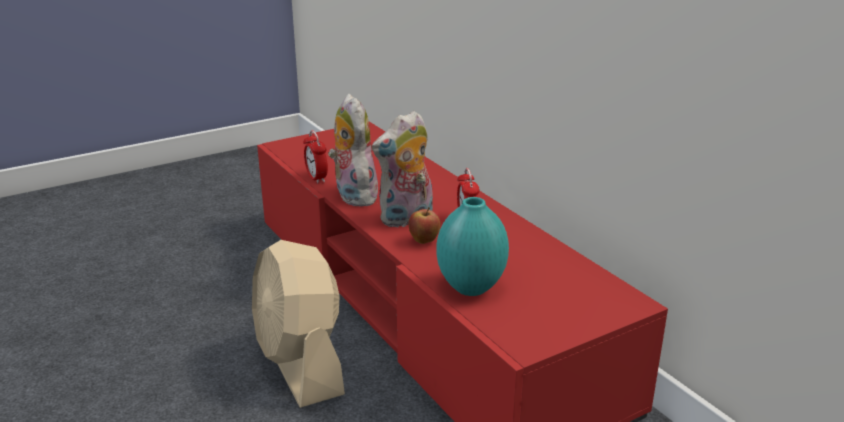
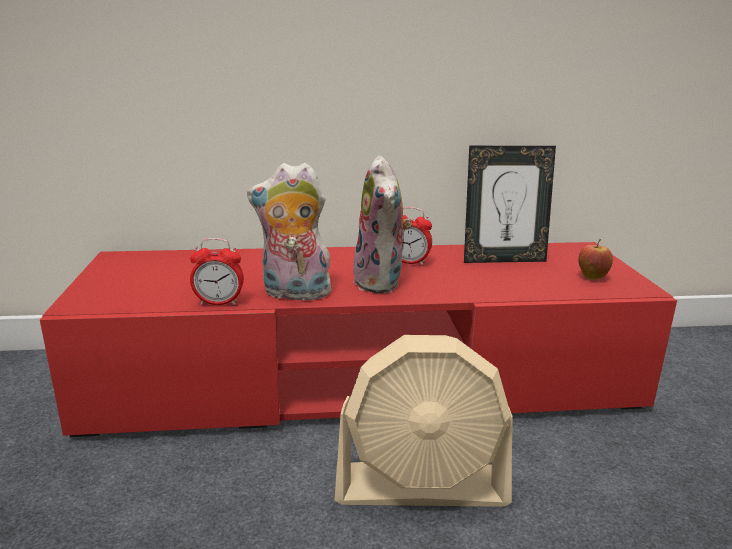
camera: 65 degrees left, 5 degrees down
apple [408,207,440,244] -> apple moved to [578,239,613,280]
turquoise vase [436,197,509,296] -> none
none -> picture frame [464,146,556,263]

